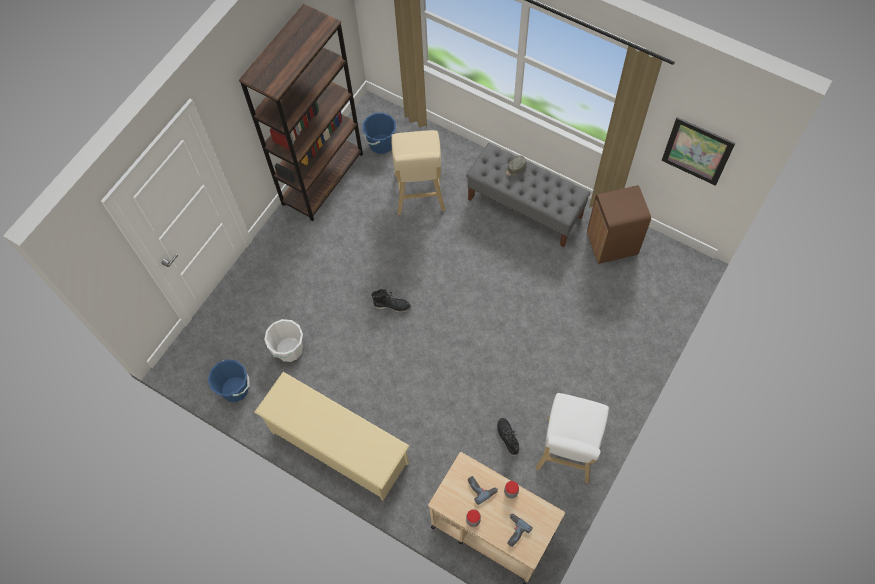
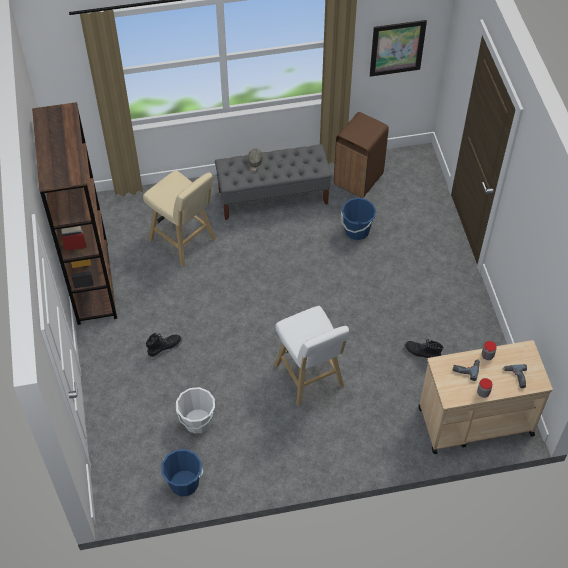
camera: 45 degrees left, 10 degrees down
beige shoe rack [254,372,410,501] -> none
blue bucket [362,113,396,154] -> blue bucket moved to [341,198,377,240]
black boot [371,289,411,313] -> black boot moved to [146,333,182,360]
white stool [535,393,609,484] -> white stool moved to [274,306,349,406]

